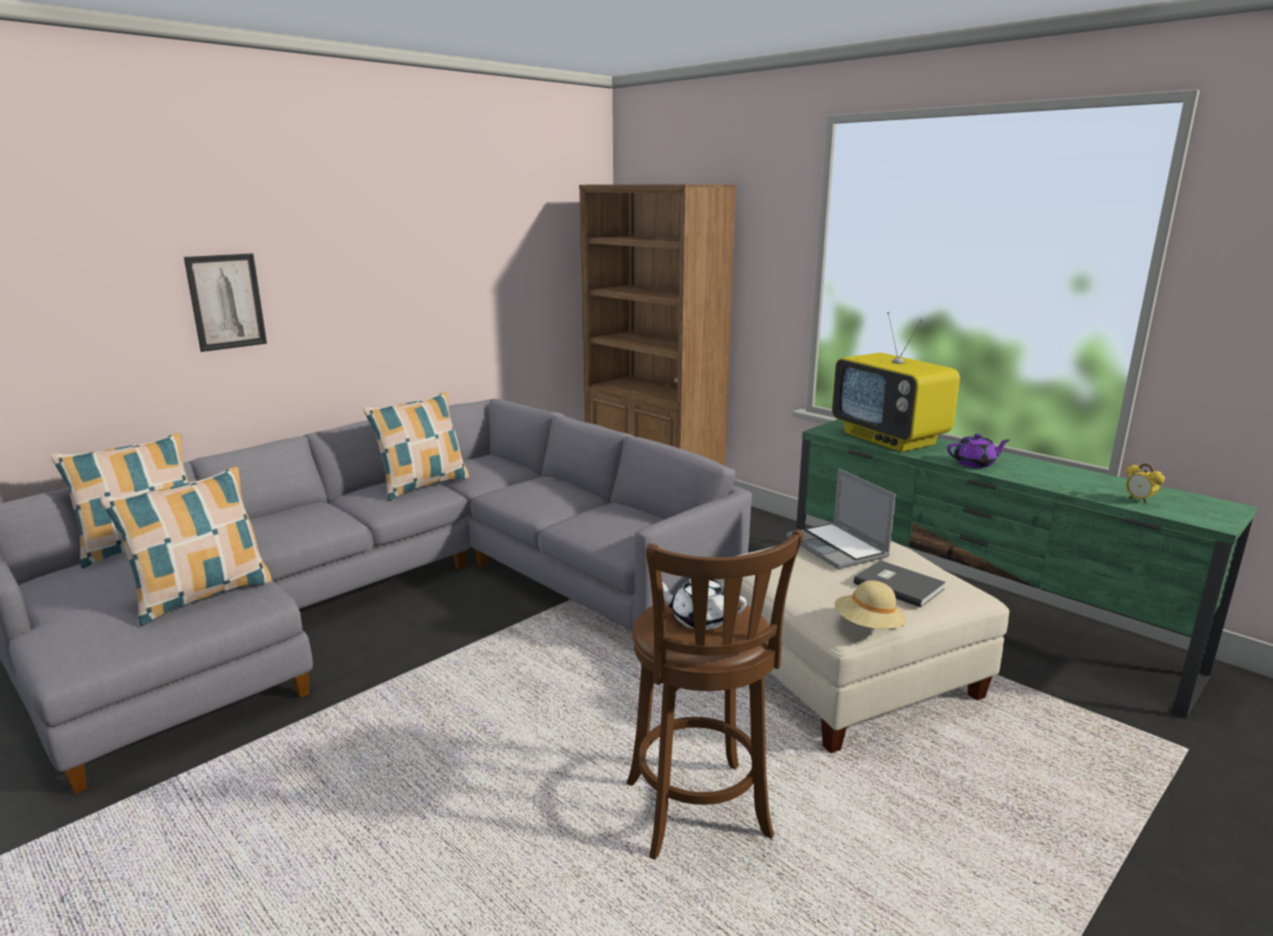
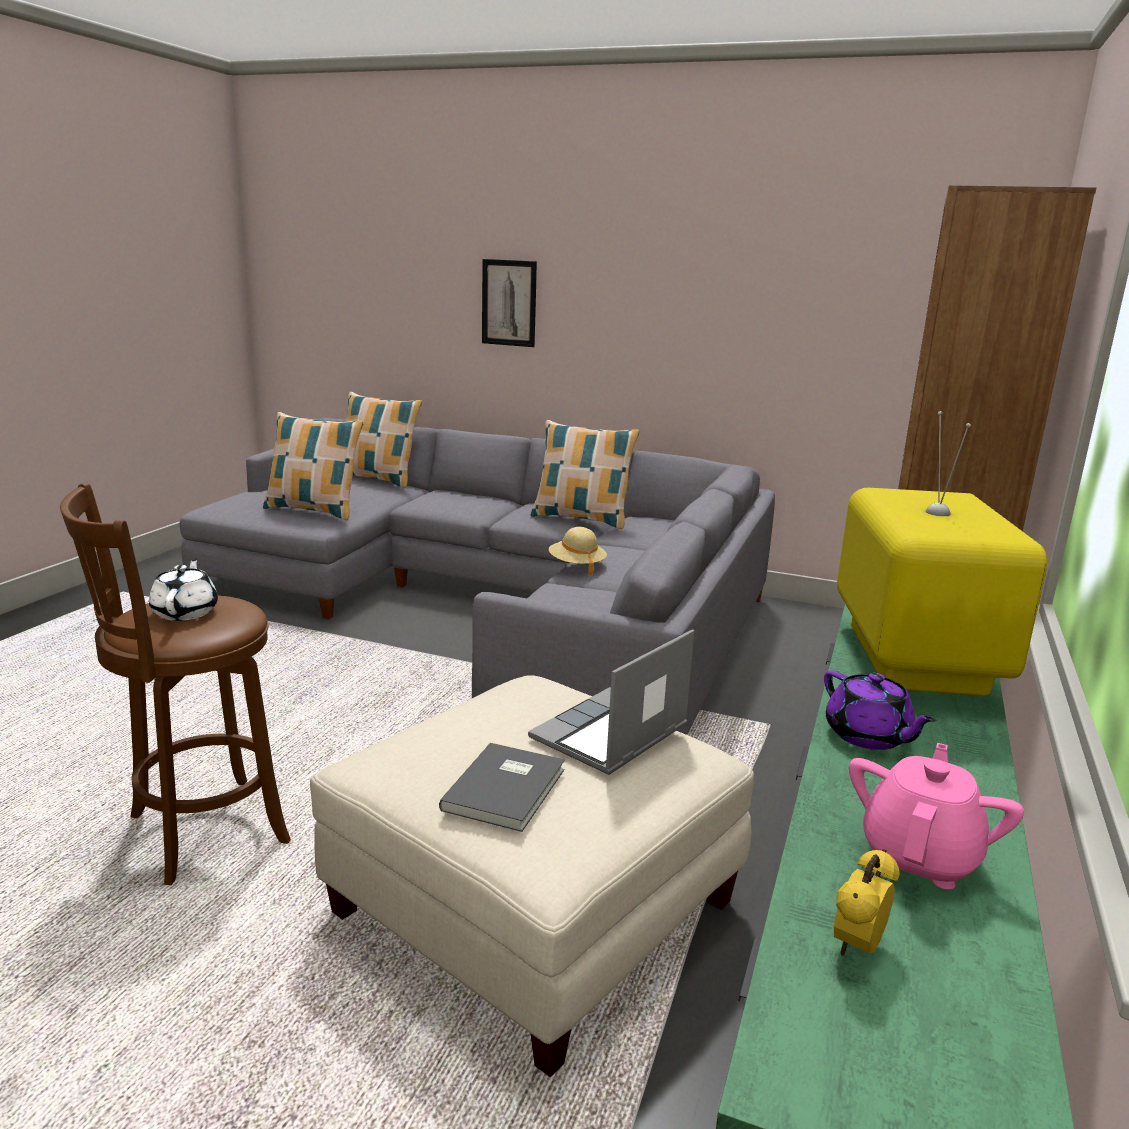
camera: 65 degrees right, 0 degrees up
television [832,312,960,452] -> television turned 150 degrees clockwise [837,411,1047,696]
beige hat [835,580,906,629] -> beige hat moved to [549,527,607,575]
none -> pink teapot [849,743,1024,889]

